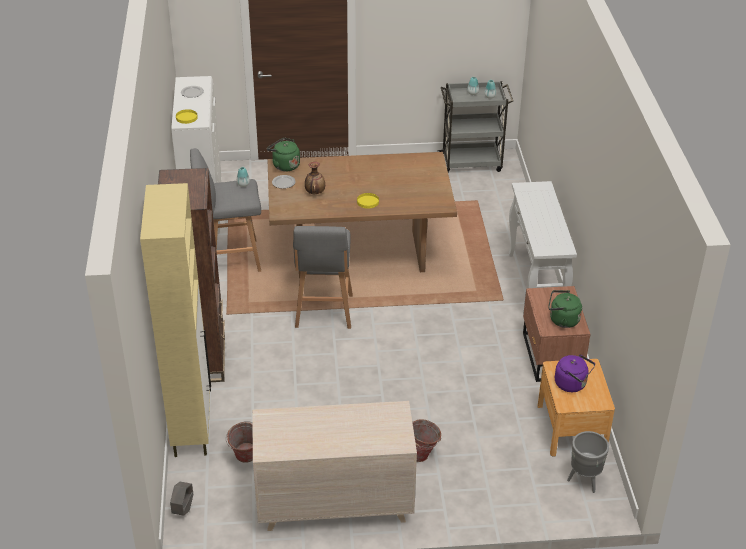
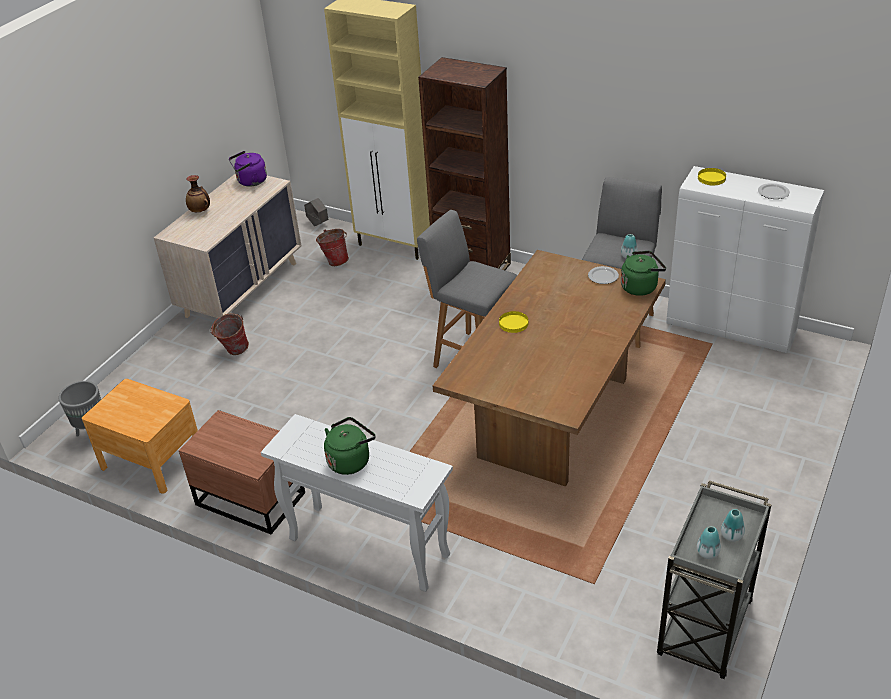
camera: 125 degrees right, 0 degrees up
vase [305,162,325,194] -> vase moved to [186,175,210,212]
green kettle [548,290,582,328] -> green kettle moved to [324,417,376,475]
purple kettle [555,354,595,392] -> purple kettle moved to [229,151,267,187]

